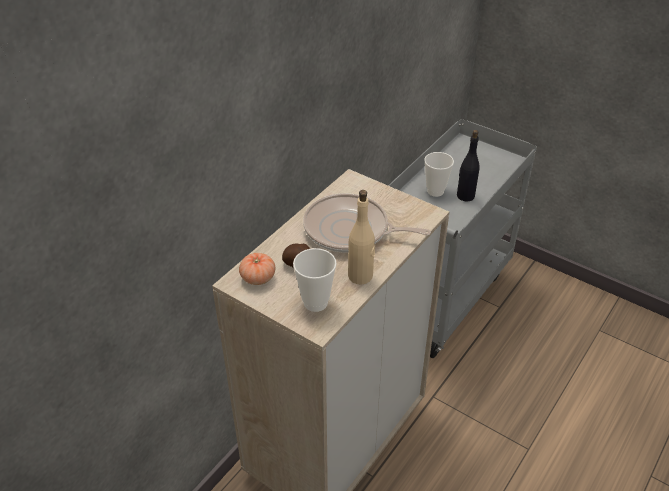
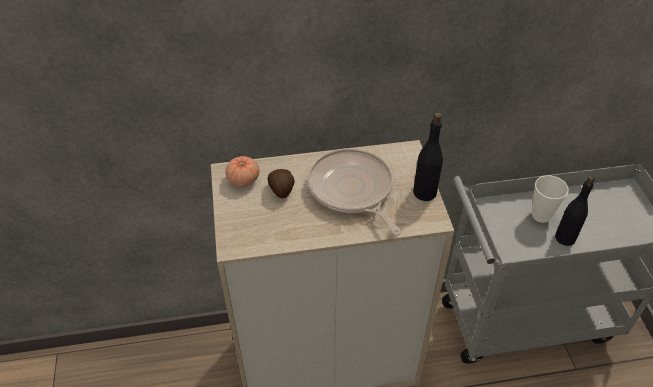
camera: 45 degrees right, 5 degrees up
cup [293,248,337,312] -> none
beige bottle [348,190,375,285] -> none
none -> black bottle [413,113,443,201]

